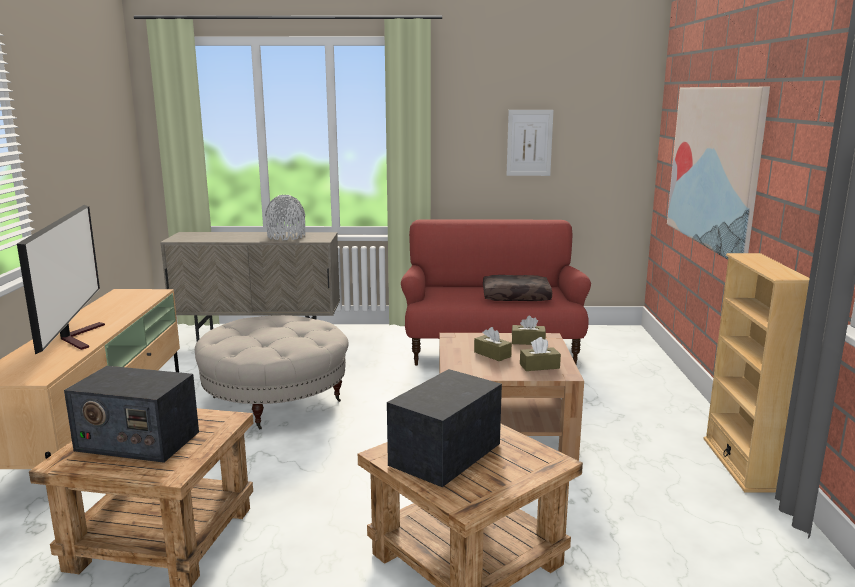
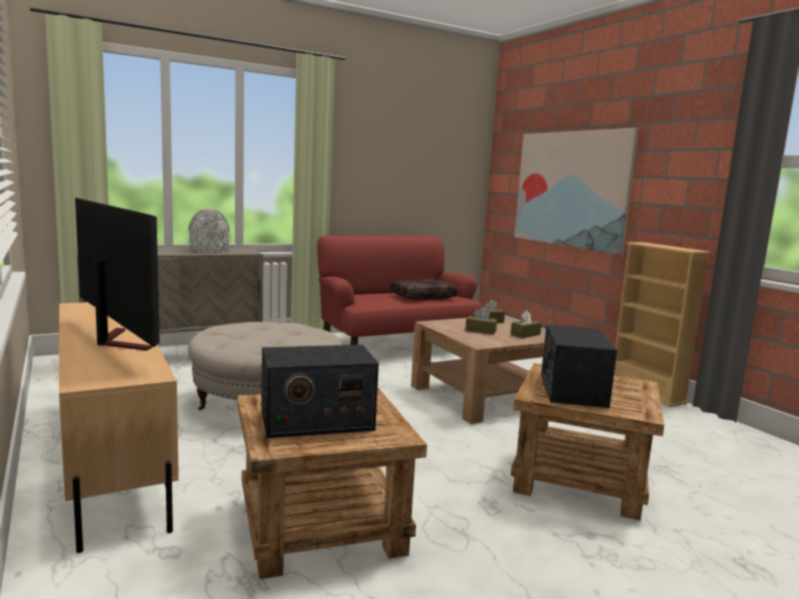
camera: 30 degrees left, 5 degrees down
picture [506,110,554,176] -> none

